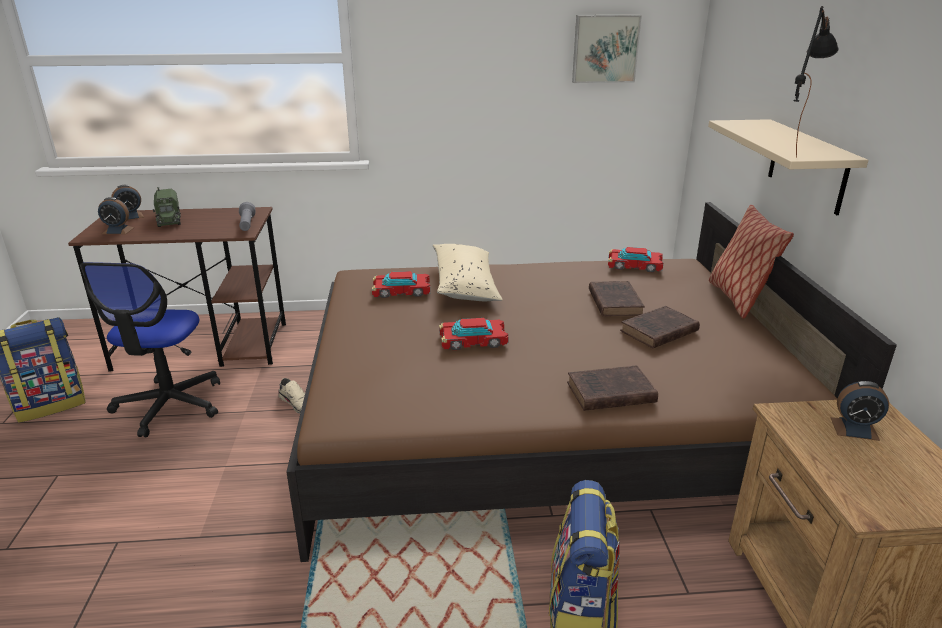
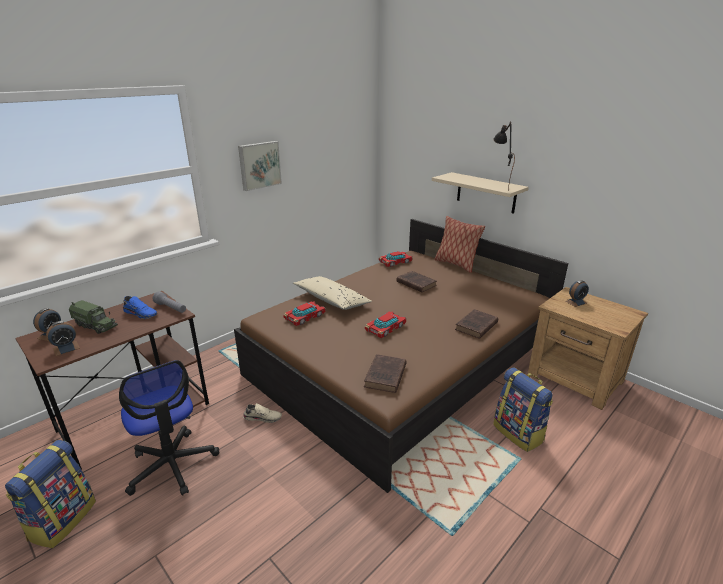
camera: 40 degrees left, 0 degrees up
picture [572,15,642,83] -> picture moved to [238,141,282,191]
brown book [620,306,700,349] -> brown book moved to [364,354,406,393]
none -> blue shoe [123,296,157,319]

